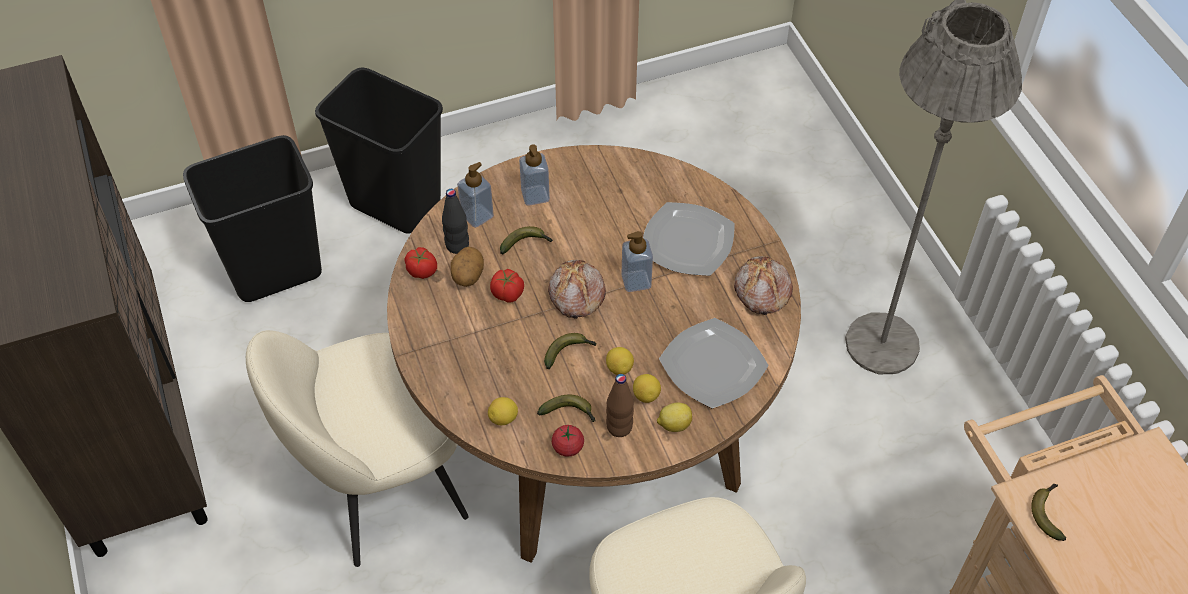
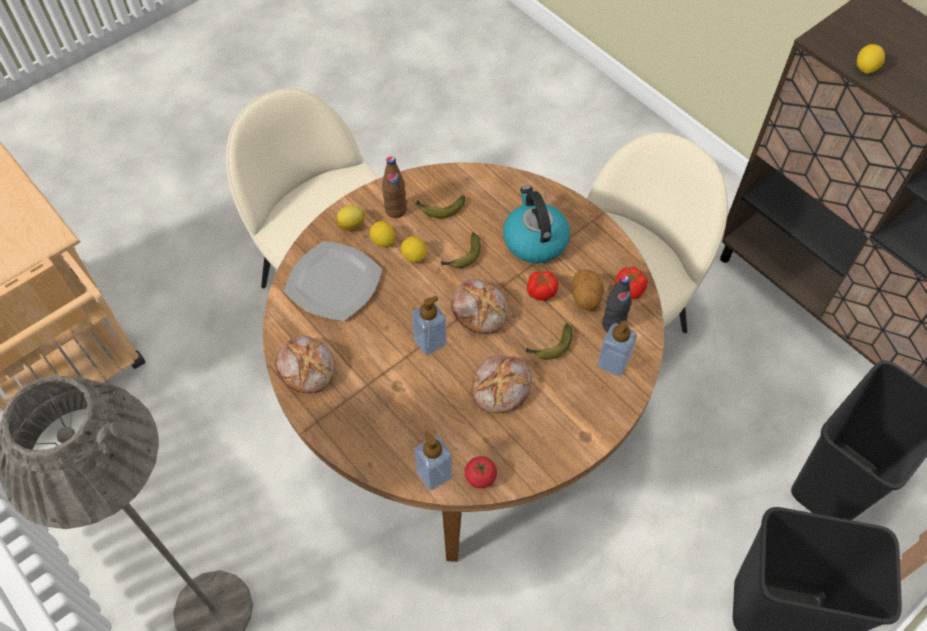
camera: 160 degrees right, 5 degrees up
lemon [488,397,518,425] -> lemon moved to [857,44,885,74]
soap dispenser [519,144,550,206] -> soap dispenser moved to [414,431,452,490]
tomato [552,425,584,457] -> tomato moved to [465,456,497,489]
plate [643,202,734,276] -> none
banana [1031,484,1066,541] -> none
none -> bread [471,355,532,413]
none -> kettle [503,186,570,263]

